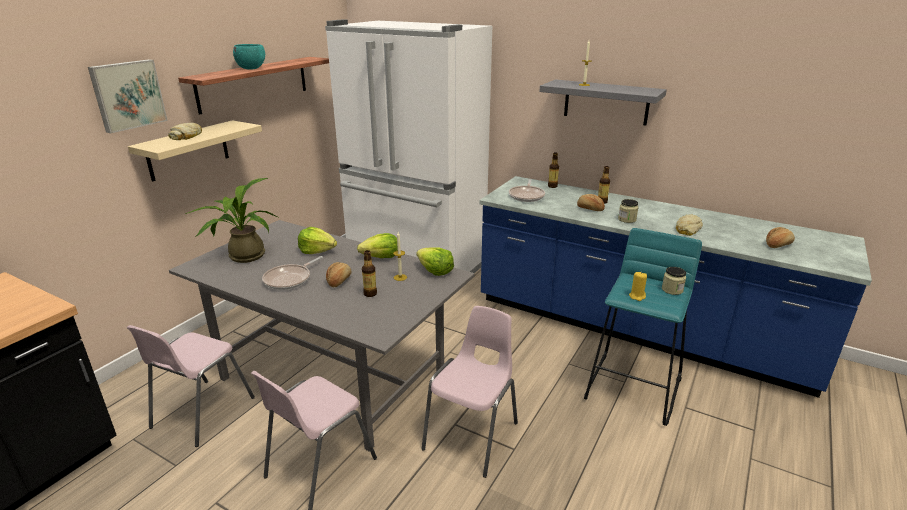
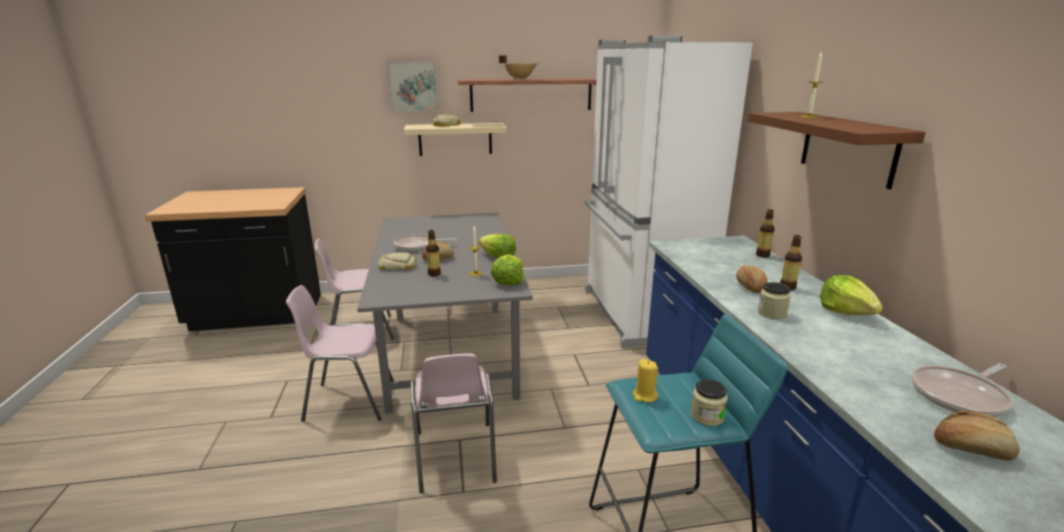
camera: 50 degrees right, 5 degrees down
potted plant [185,178,277,263] -> none
turquoise bowl [233,44,265,70] -> beige cooking pot [499,55,538,80]
lettuce [298,227,337,254] -> lettuce moved to [820,275,883,315]
pink chair [422,306,518,478] -> pink chair turned 90 degrees clockwise [410,353,497,493]
frying pan [509,179,545,202] -> frying pan moved to [911,363,1013,417]
grey shelf [539,79,667,125] -> brown shelf [748,112,926,189]
bread [676,214,703,236] -> bread moved to [378,252,416,270]

